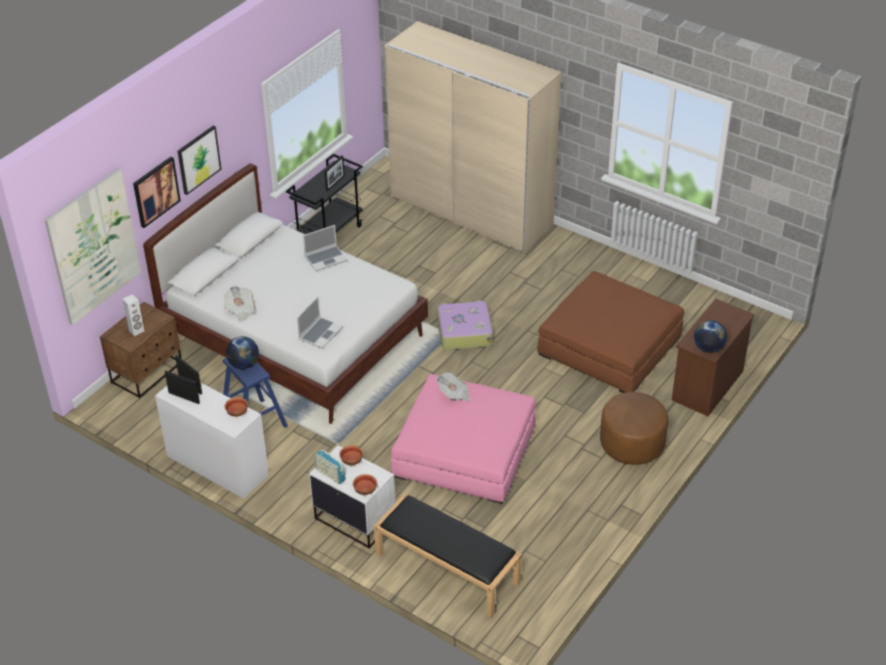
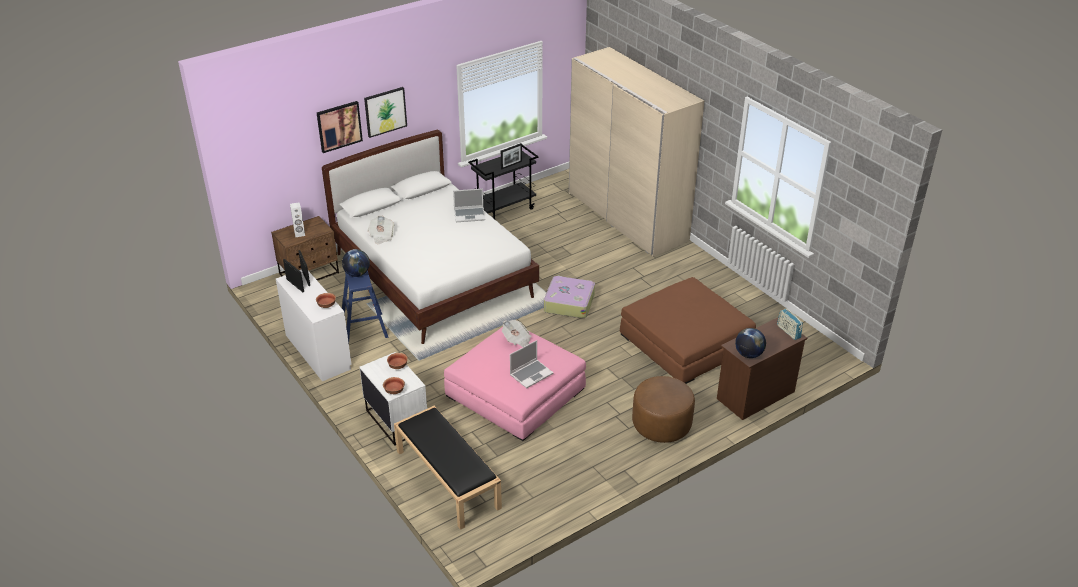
camera: 20 degrees right, 5 degrees down
picture [45,168,141,325] -> none
laptop [297,296,343,349] -> laptop moved to [510,340,553,388]
radio [315,450,346,484] -> radio moved to [777,308,803,340]

